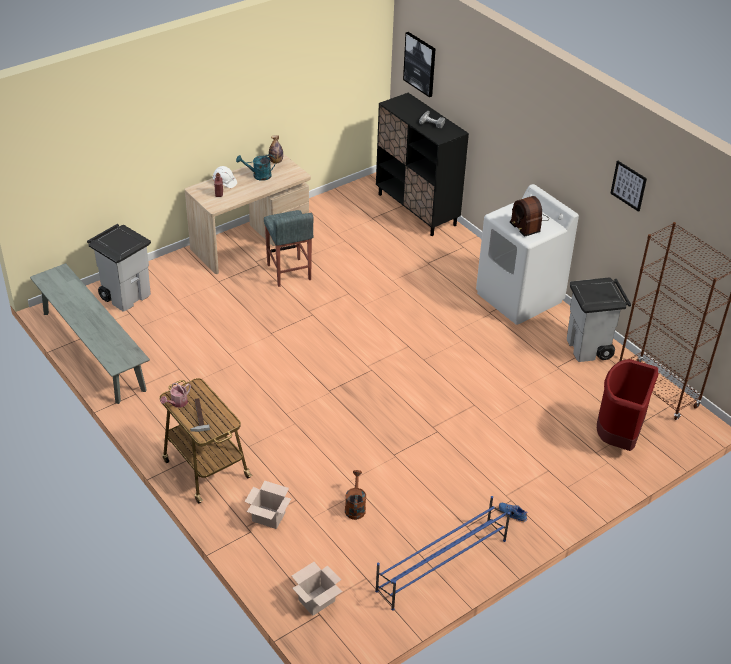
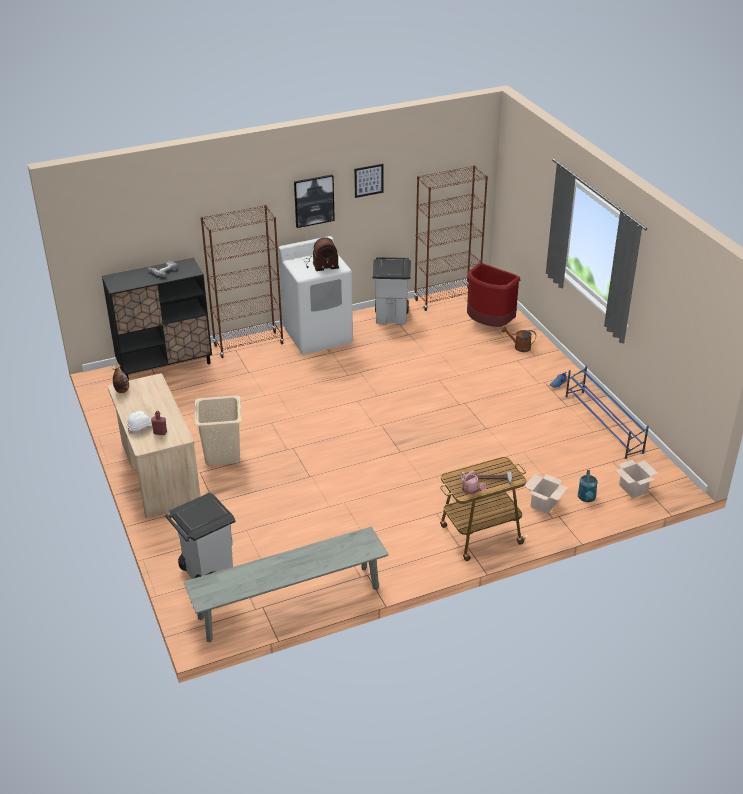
camera: 75 degrees left, 5 degrees down
turquoise watering can [236,154,276,181] -> turquoise watering can moved to [578,470,598,502]
grey stool [264,210,314,287] -> beige laundry basket [195,395,242,465]
brown watering can [345,470,366,520] -> brown watering can moved to [502,326,536,352]
picture [403,32,435,97] -> picture moved to [294,175,335,228]
none -> brown bookcase [200,205,284,358]

